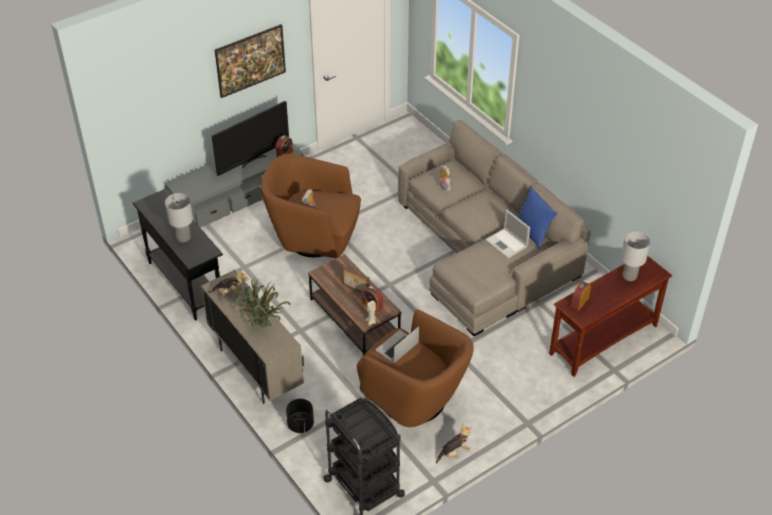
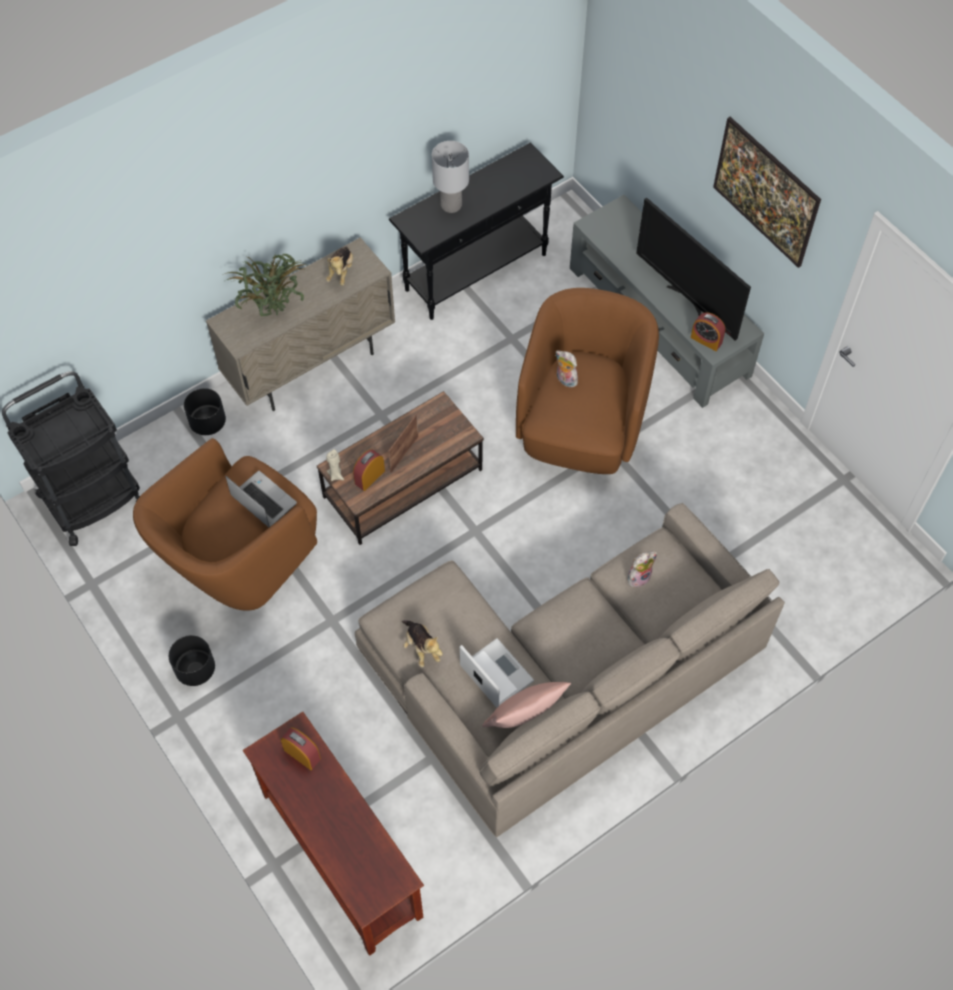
camera: 90 degrees right, 15 degrees up
plush toy [436,424,472,463] -> plush toy moved to [402,620,443,667]
laptop [485,210,530,258] -> laptop turned 90 degrees clockwise [460,638,534,708]
blue pillow [518,186,557,249] -> pink pillow [482,682,571,728]
grey table lamp [621,231,650,281] -> none
none -> black planter [169,635,215,686]

